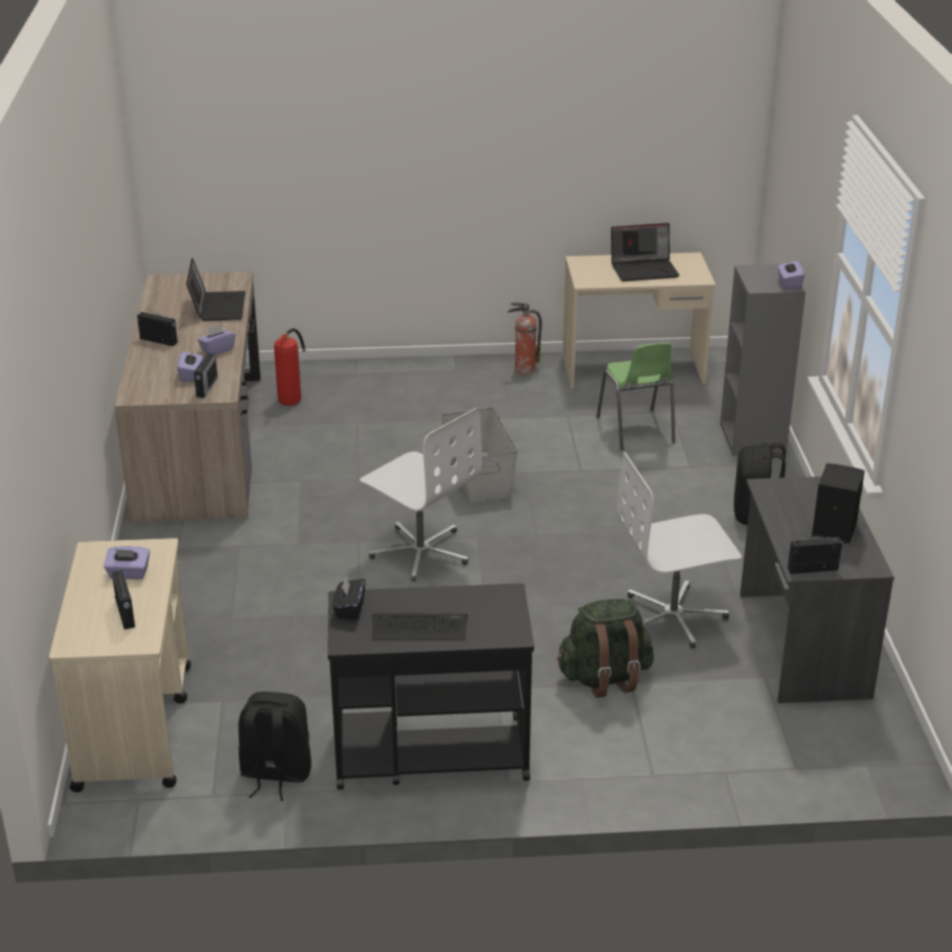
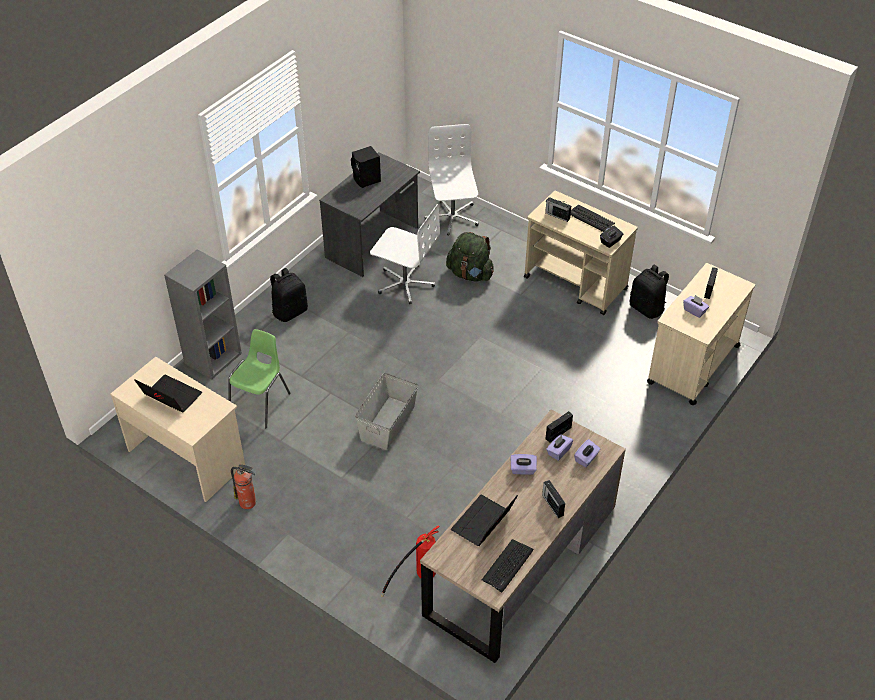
camera: 140 degrees left, 15 degrees up
black cart [328,583,534,790] -> beige cart [524,191,638,315]
white office chair [360,408,482,582] -> white office chair moved to [425,124,479,235]
purple tissue box [778,260,804,289] -> purple tissue box moved to [574,439,600,467]
radio [788,535,843,574] -> radio moved to [545,197,571,222]
none -> keyboard [482,539,533,593]

